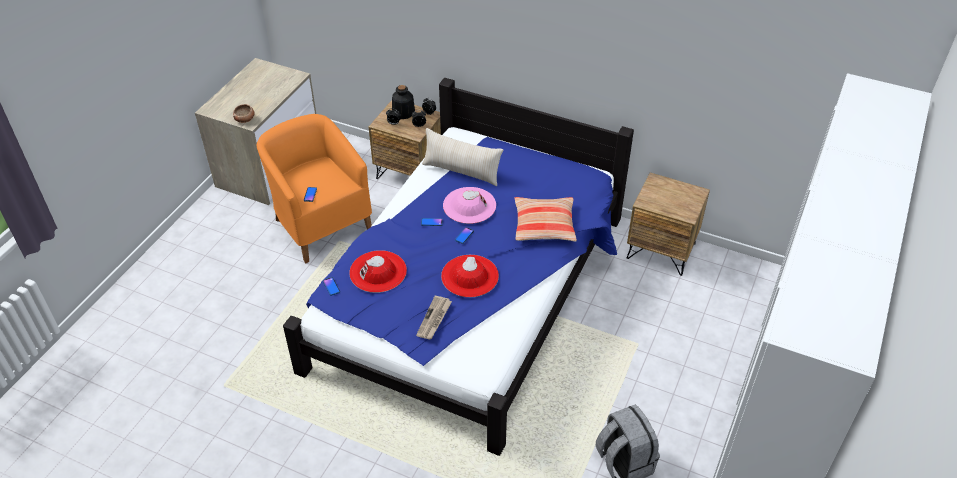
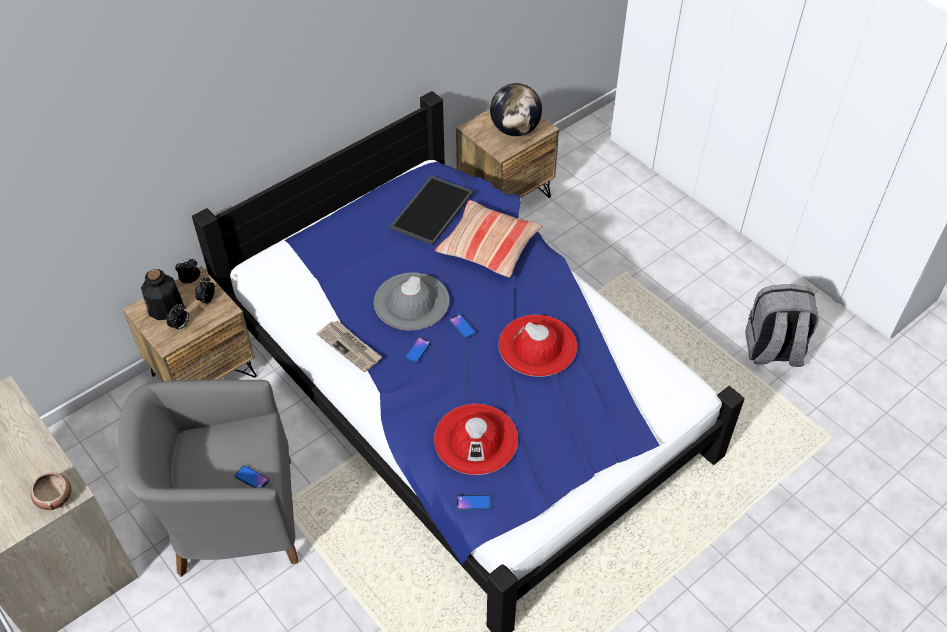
camera: 65 degrees left, 5 degrees up
orange armchair [257,114,372,263] -> grey armchair [118,380,298,577]
newspaper [416,295,452,340] -> newspaper moved to [317,320,382,372]
beige pillow [422,128,503,186] -> none
pink hat [443,187,496,224] -> grey hat [374,272,449,330]
none -> tray [390,176,473,245]
none -> globe [490,83,542,136]

